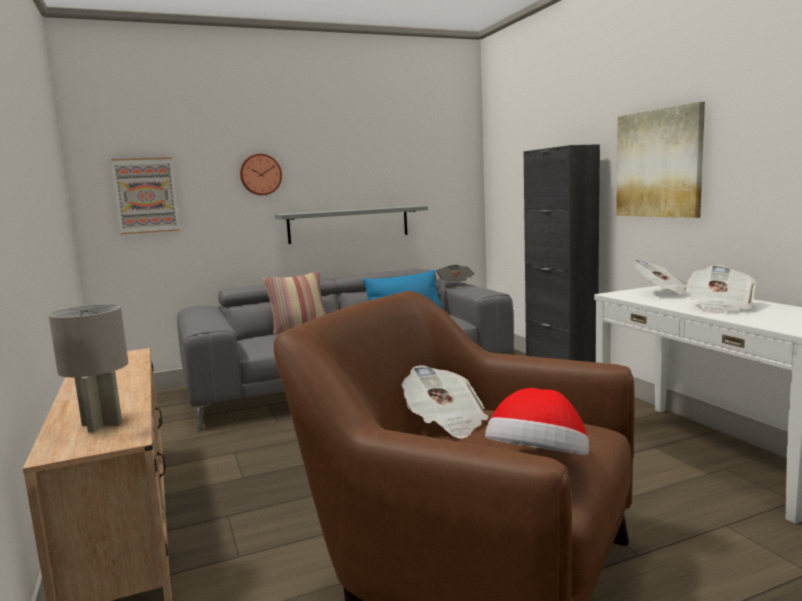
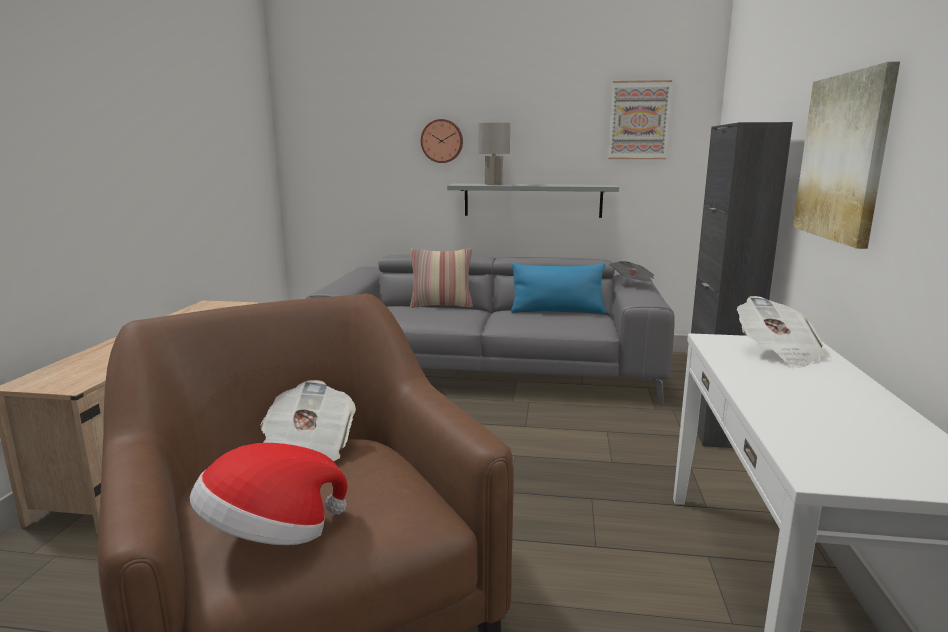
camera: 30 degrees right, 5 degrees up
grey table lamp [49,304,128,433] -> grey table lamp moved to [478,122,510,185]
picture [111,157,180,234] -> picture moved to [608,80,672,159]
newspaper [685,265,757,314] -> none

